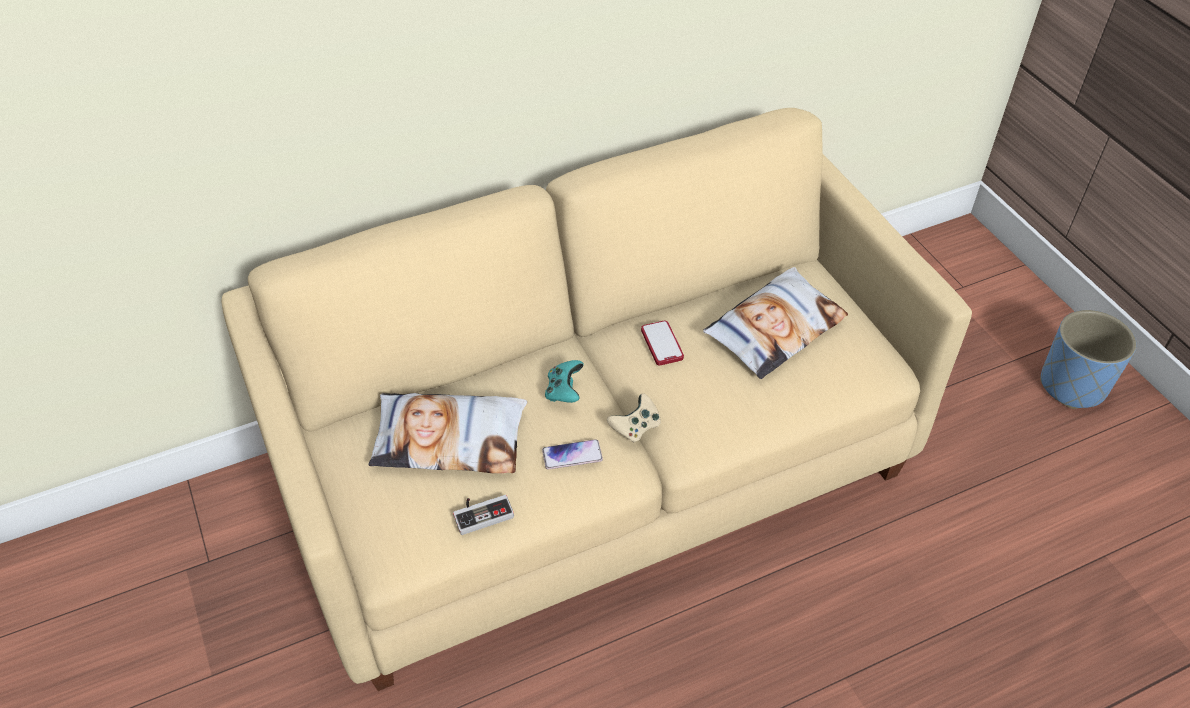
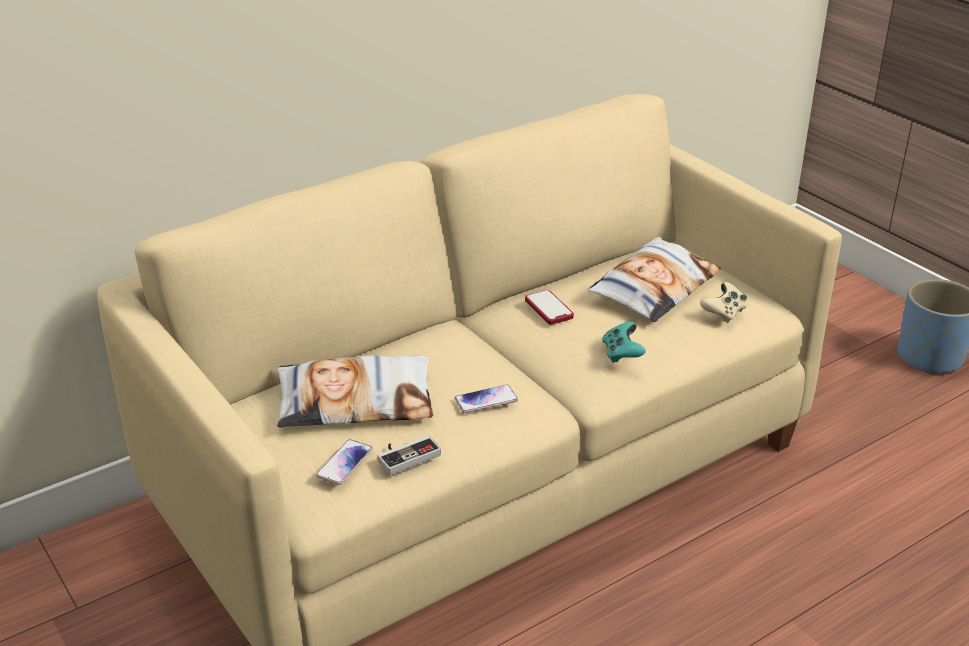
camera: 10 degrees left, 15 degrees down
turquoise game controller [545,360,584,403] -> turquoise game controller moved to [602,322,646,363]
beige game controller [607,393,661,443] -> beige game controller moved to [700,282,748,323]
none -> phone [316,439,373,485]

